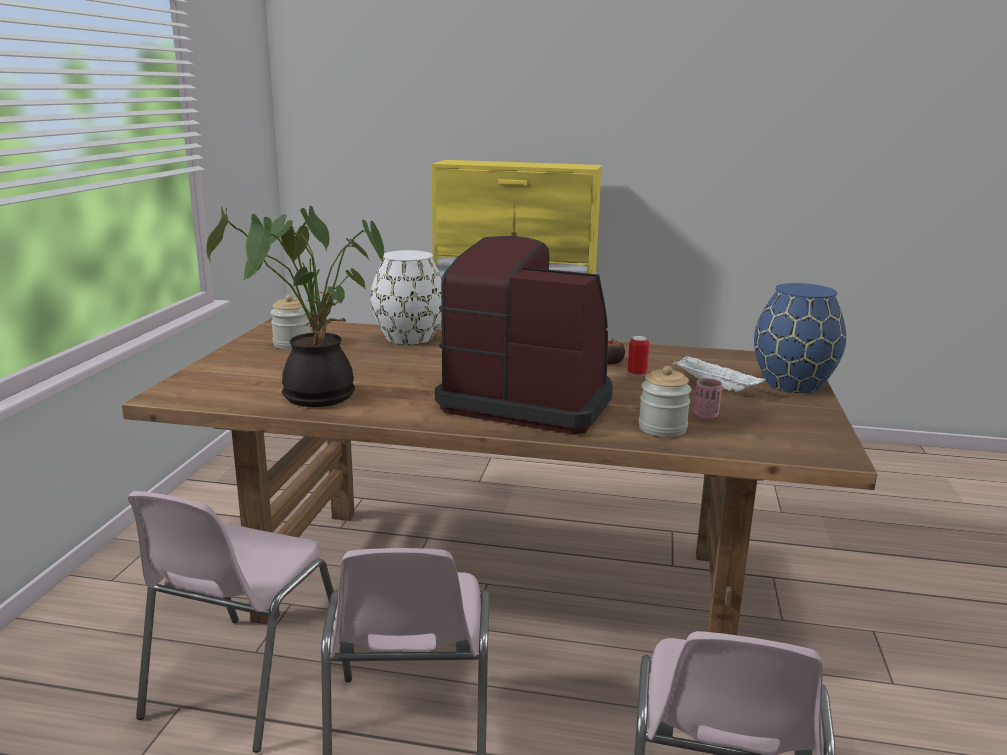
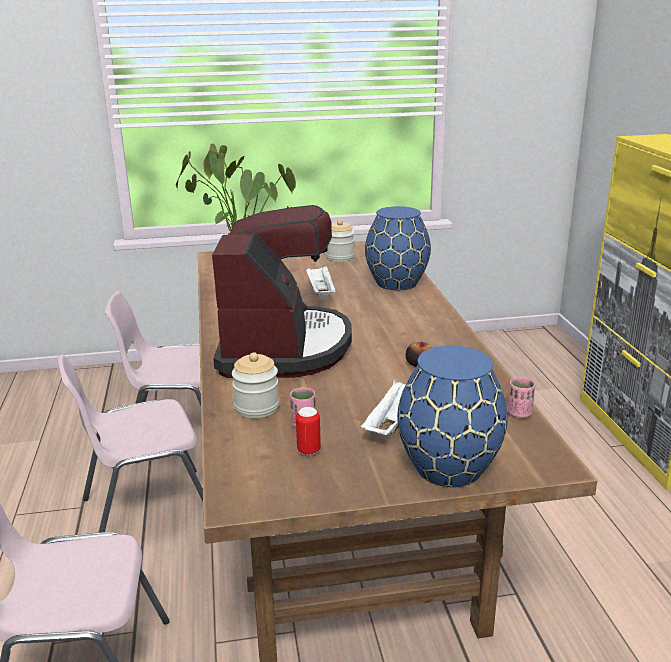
camera: 70 degrees right, 5 degrees up
white vase [371,250,442,345] -> blue vase [365,206,431,290]
can [628,336,649,376] -> can moved to [296,407,321,455]
none -> white tray [306,266,335,297]
none -> pink cup [508,377,535,418]

